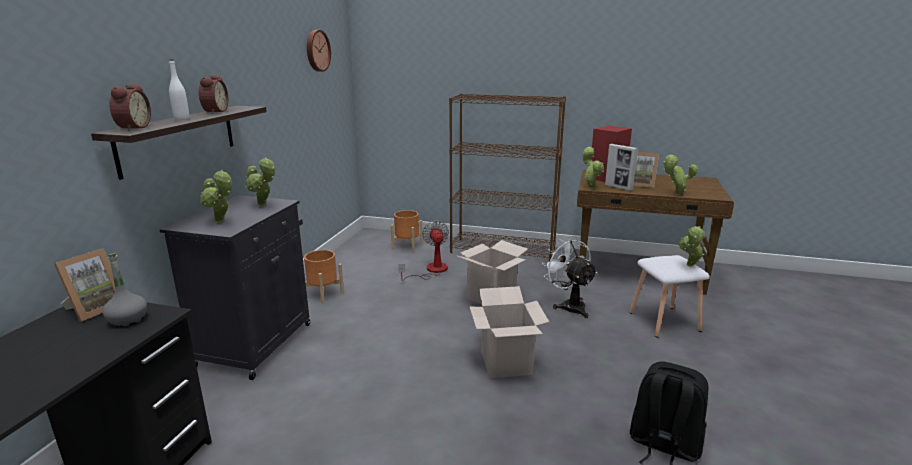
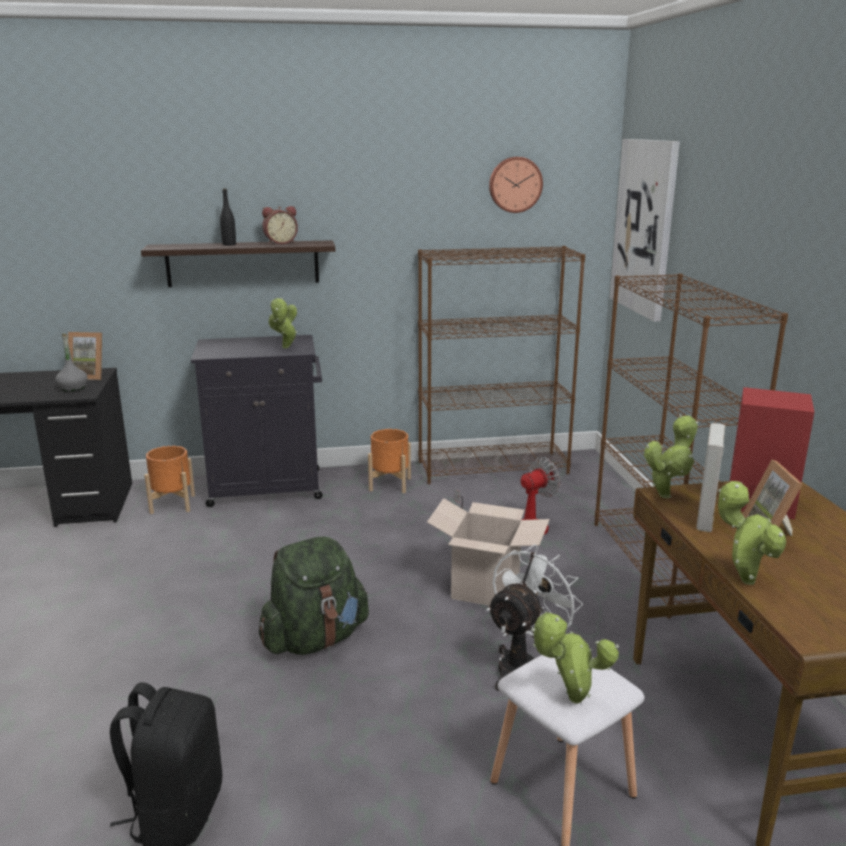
camera: 65 degrees right, 0 degrees up
alarm clock [109,83,151,131] -> none
white bottle [169,59,189,120] -> black bottle [220,188,236,246]
potted plant [200,170,232,223] -> none
orange planter [391,210,423,253] -> orange planter moved to [144,446,195,514]
cardboard box [469,286,549,378] -> green backpack [259,536,369,655]
none -> brown bookcase [418,246,585,484]
none -> picture [610,139,680,322]

